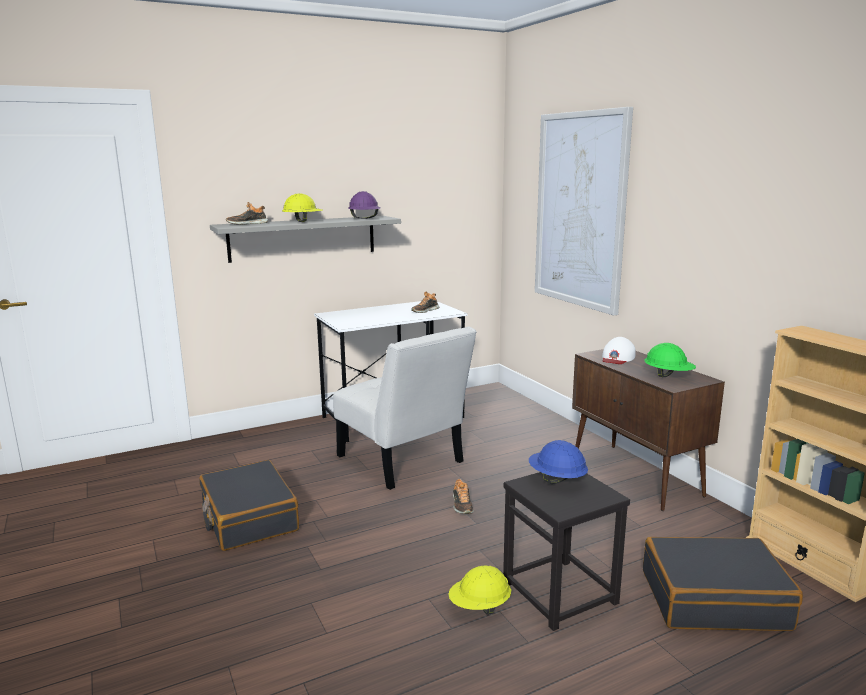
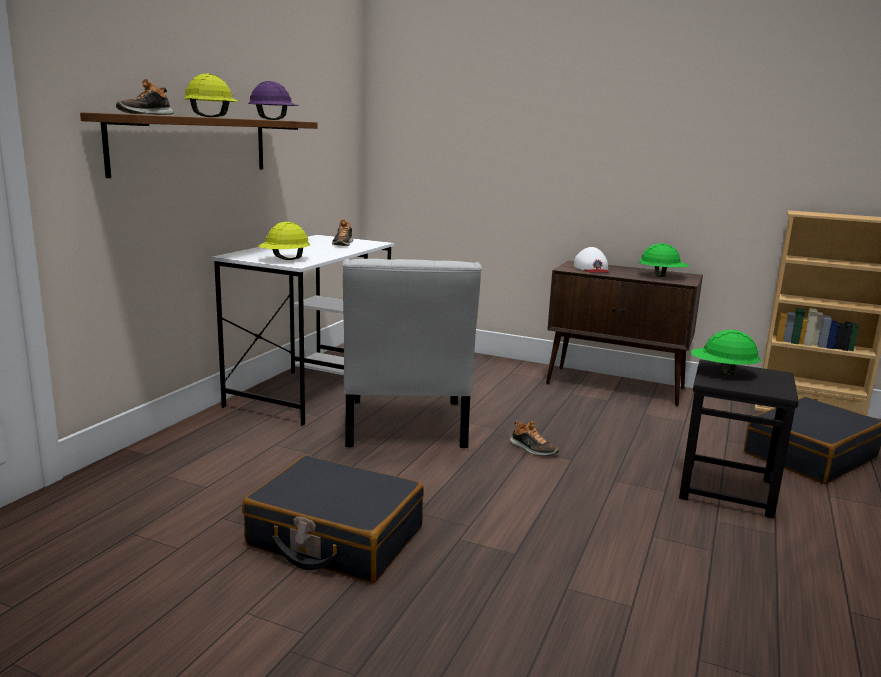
camera: 40 degrees left, 0 degrees up
grey shelf [210,216,401,263] -> brown shelf [80,112,318,178]
white chair [333,326,477,490] -> white chair turned 75 degrees clockwise [343,259,482,448]
yellow hard hat [448,566,511,615] -> yellow hard hat moved to [258,222,310,260]
blue hard hat [529,440,588,484] -> green hard hat [691,330,761,376]
picture [535,107,633,315] -> none

